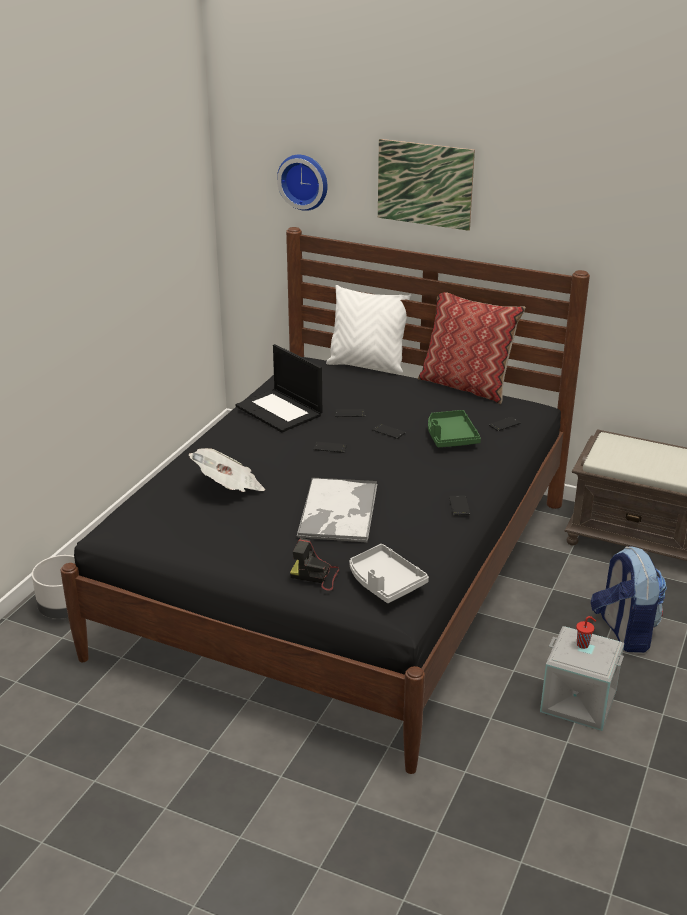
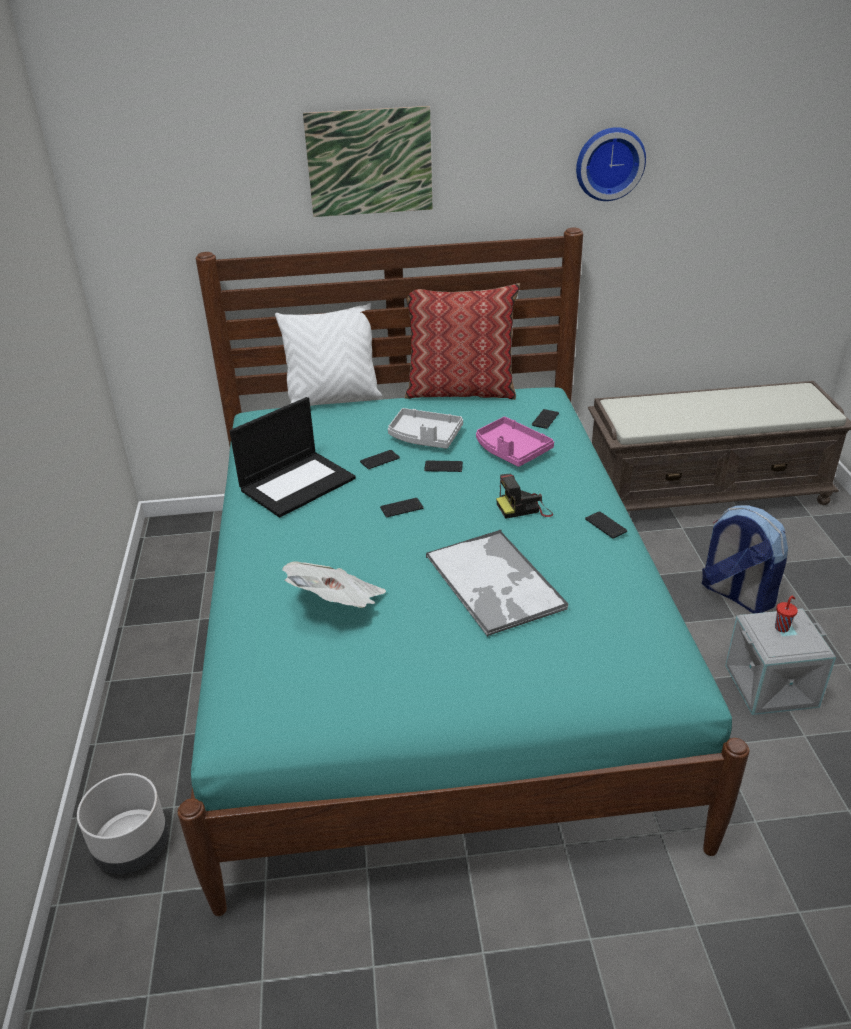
camera: 30 degrees left, 5 degrees up
black bed [60,227,590,774] -> turquoise bed [177,227,749,916]
laptop [236,344,322,433] -> laptop turned 60 degrees counterclockwise [229,397,356,518]
wall clock [277,155,328,211] -> wall clock moved to [576,127,646,201]
camera [290,538,339,591] -> camera moved to [496,474,553,519]
grey tray [349,544,429,603] -> grey tray moved to [388,408,463,449]
green tray [428,410,481,447] -> pink tray [476,417,554,467]

